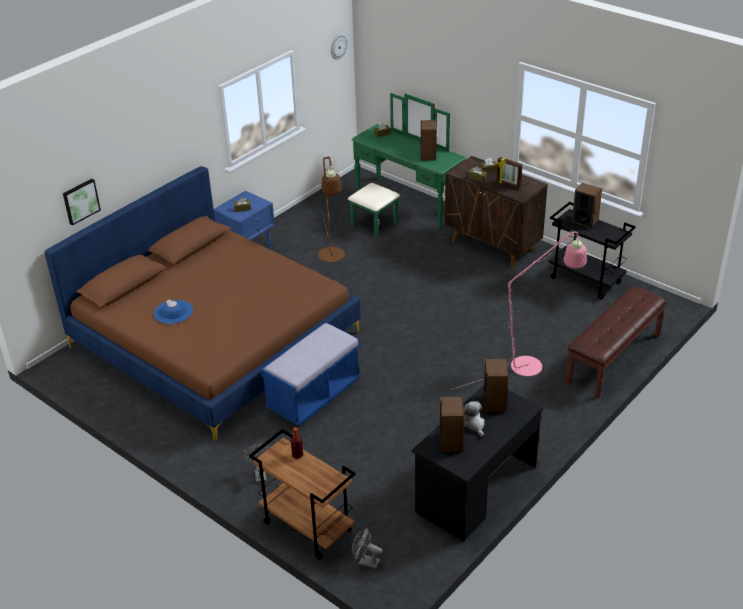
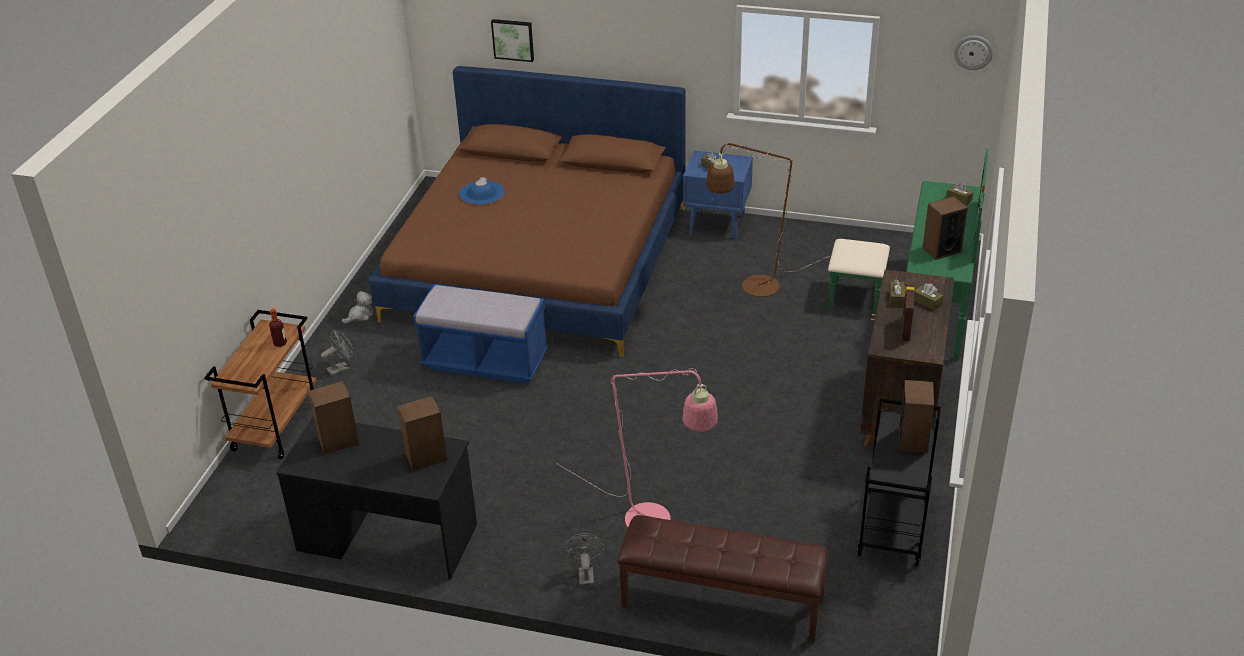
camera: 65 degrees right, 0 degrees up
grey fan [352,528,383,569] -> grey fan moved to [563,533,606,586]
plush toy [463,401,485,437] -> plush toy moved to [342,291,374,324]

